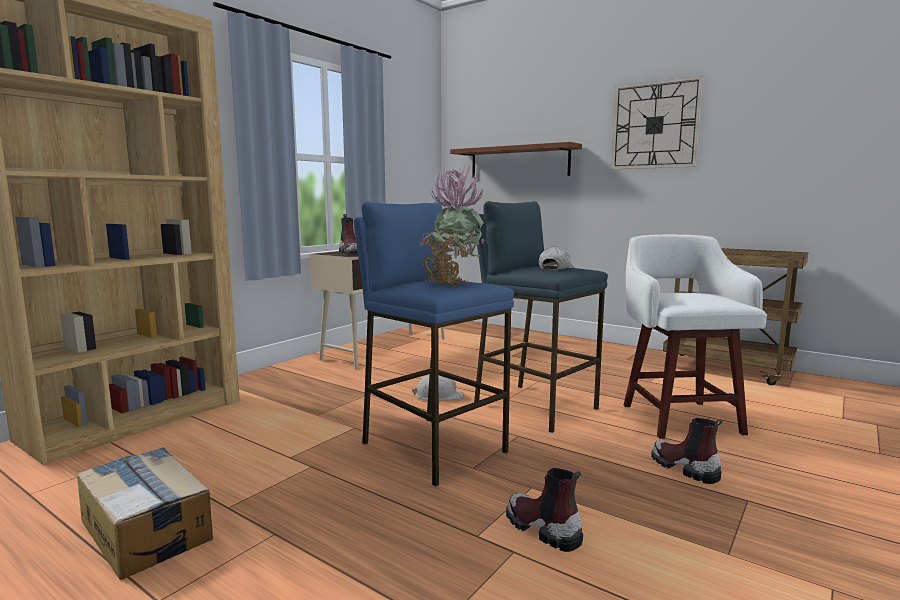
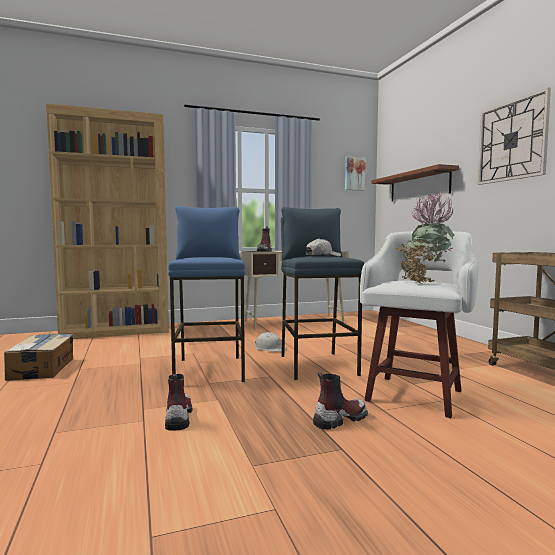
camera: 35 degrees right, 5 degrees down
potted plant [413,165,486,287] -> potted plant moved to [395,190,455,283]
boot [651,418,723,484] -> boot turned 60 degrees clockwise [313,372,368,430]
none -> picture [345,157,366,191]

